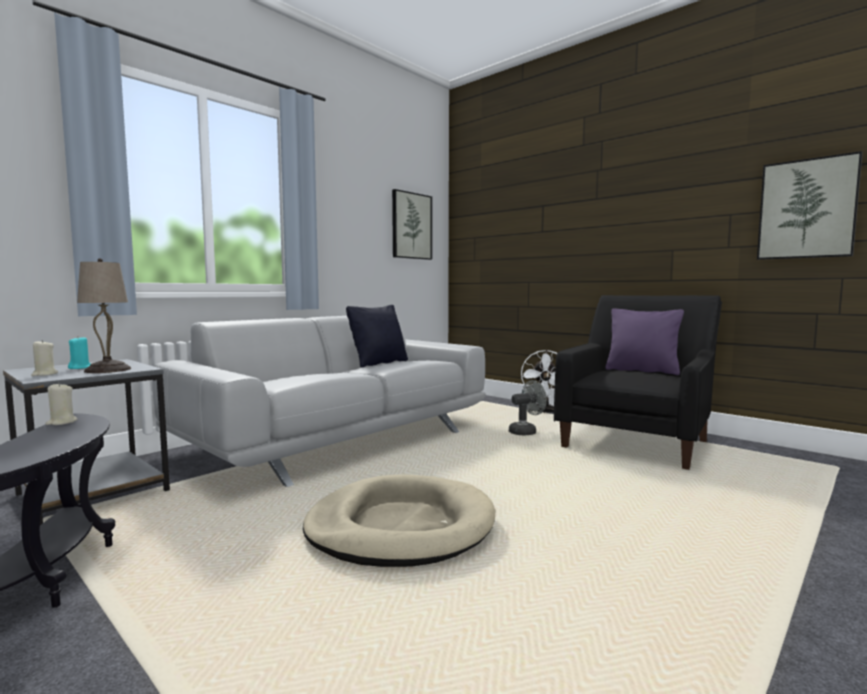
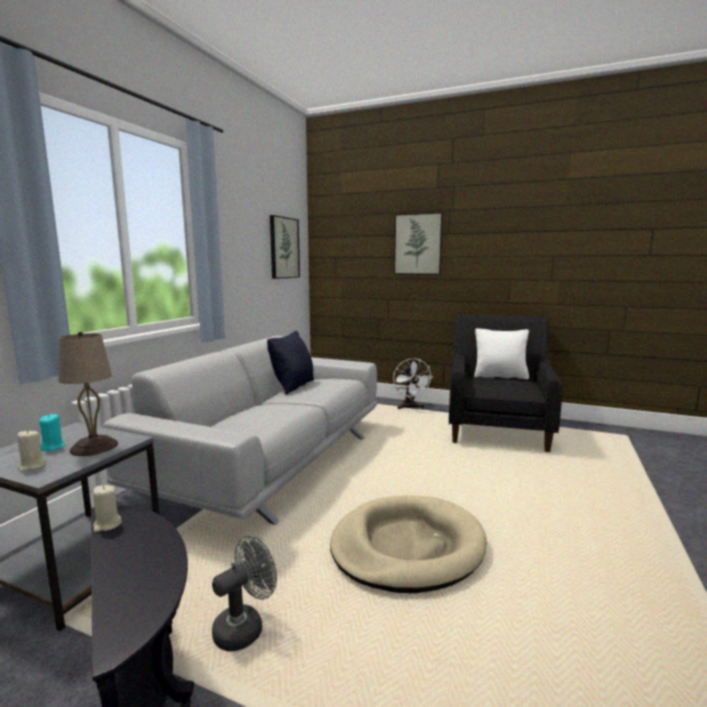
camera: 20 degrees left, 5 degrees up
grey fan [509,380,547,435] -> grey fan moved to [212,535,277,651]
purple pillow [605,308,684,375] -> white pillow [474,328,529,380]
picture [757,151,863,260] -> picture moved to [394,212,443,275]

